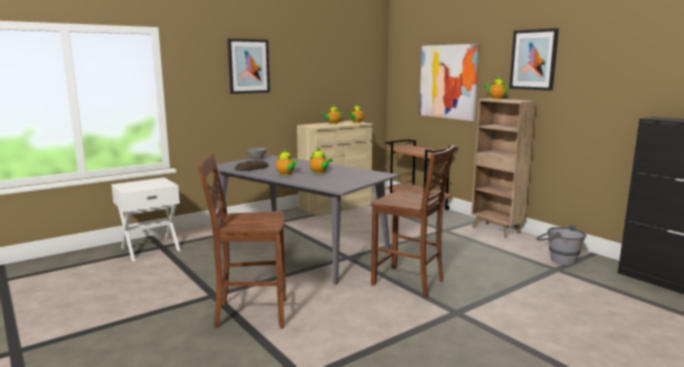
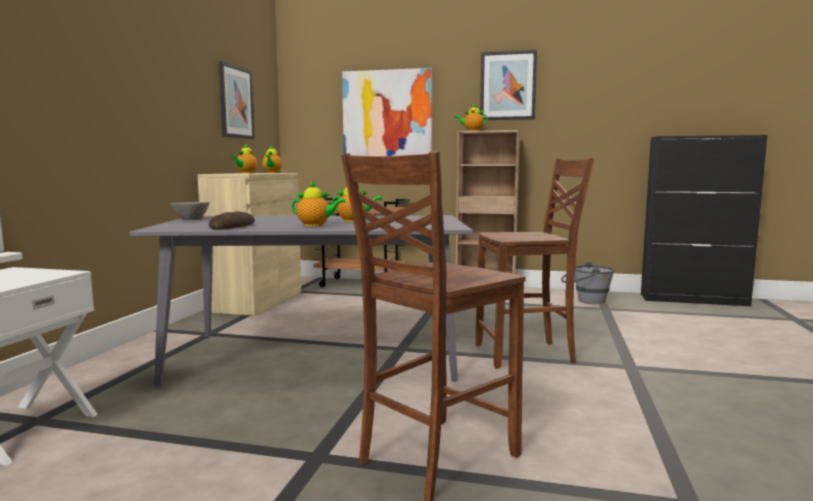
camera: 40 degrees left, 5 degrees down
picture [228,39,270,94] -> picture moved to [219,61,255,139]

